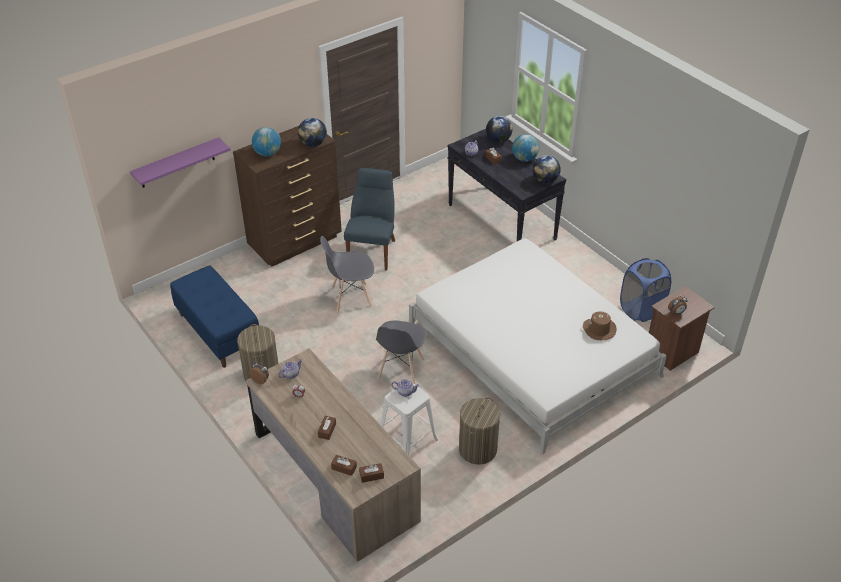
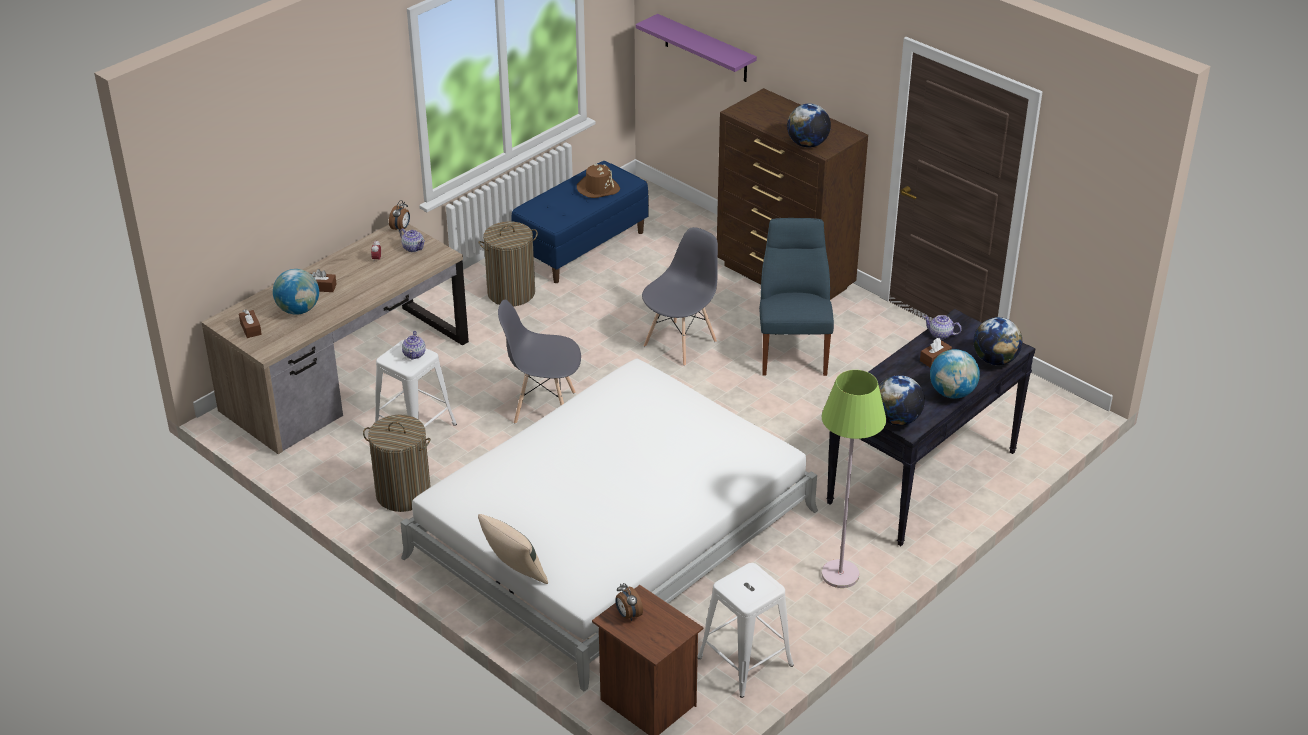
camera: 80 degrees right, 5 degrees down
globe [252,127,281,156] -> globe moved to [273,269,319,315]
grey chair [320,236,374,312] -> grey chair turned 60 degrees clockwise [642,227,718,366]
brown tissue box [331,455,357,476] -> none
blue chair [344,168,395,270] -> blue chair turned 90 degrees counterclockwise [759,218,834,376]
brown hat [583,311,617,340] -> brown hat moved to [577,164,620,198]
blue laundry basket [620,258,671,322] -> white stool [698,563,794,698]
none -> beige pillow [478,514,548,584]
none -> green floor lamp [821,370,886,588]

